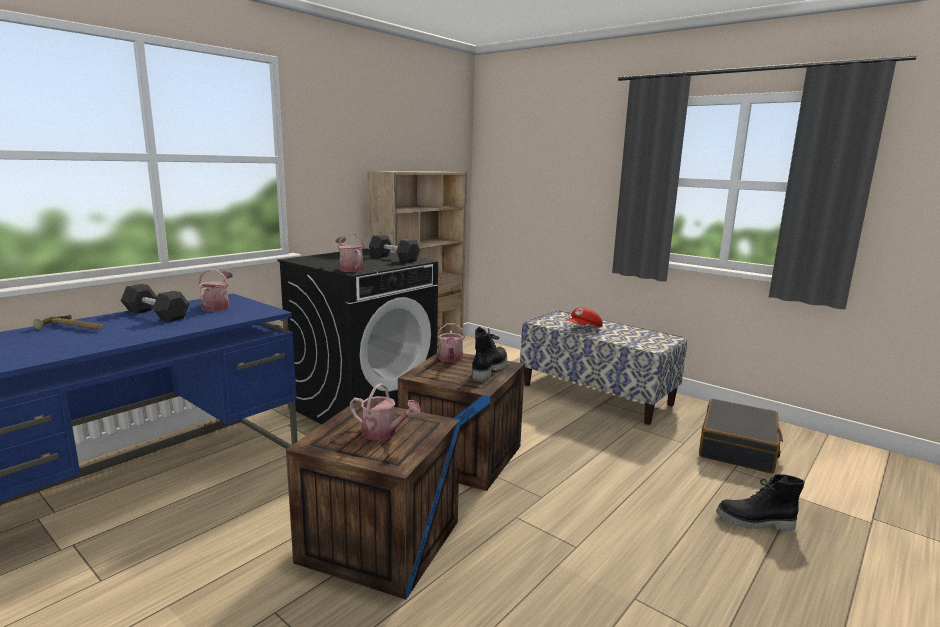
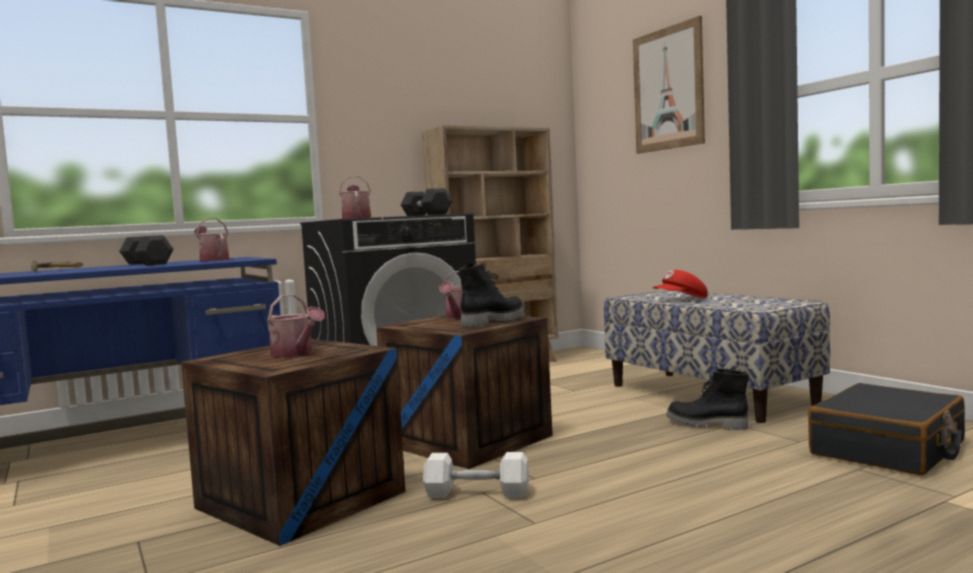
camera: 20 degrees right, 10 degrees down
watering can [198,269,233,311] -> watering can turned 60 degrees counterclockwise [194,218,229,261]
black boot [716,474,805,531] -> black boot moved to [666,369,749,430]
none -> white dumbbell [423,452,529,498]
none -> picture [633,16,705,154]

